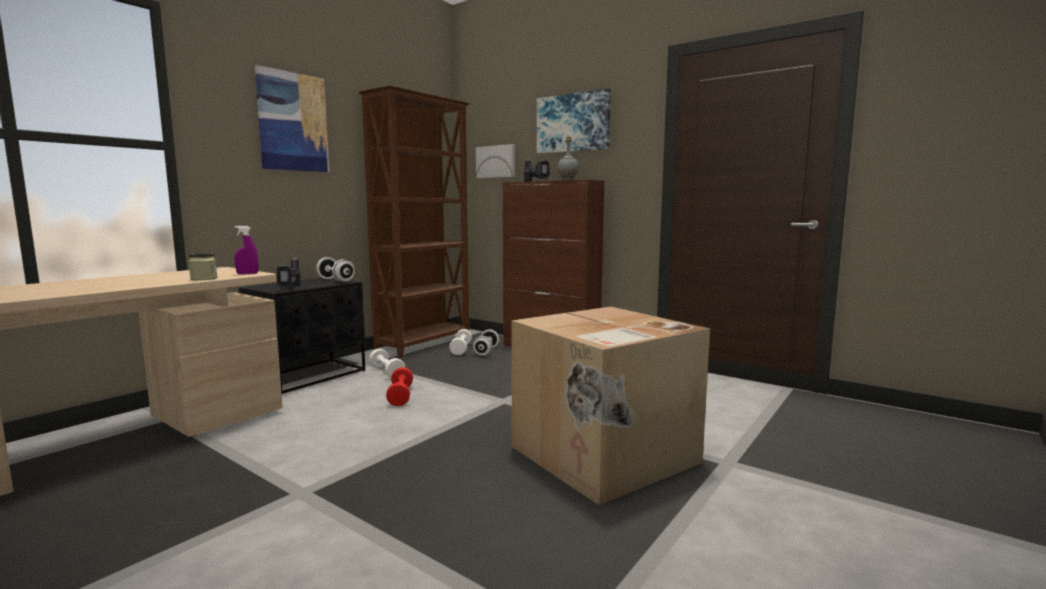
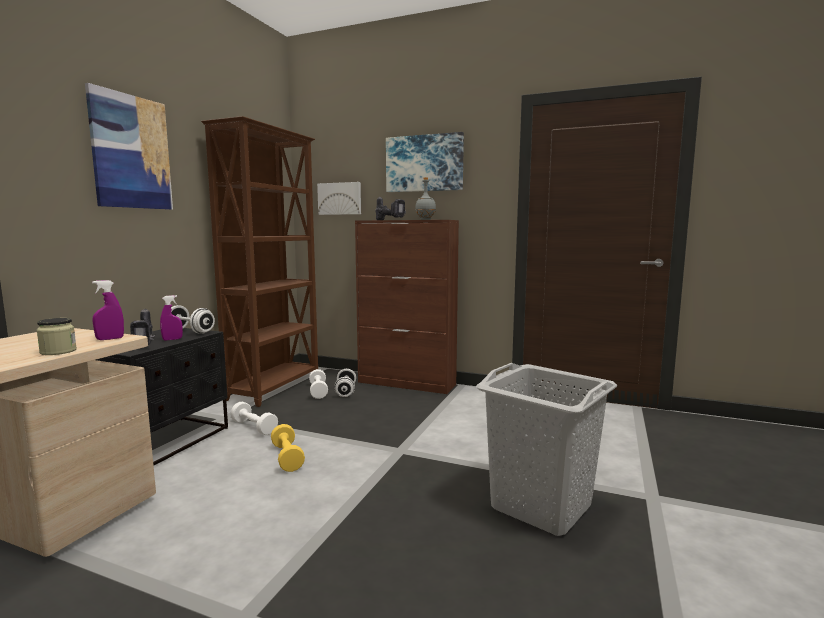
camera: 15 degrees left, 0 degrees up
red dumbbell [386,367,413,406] -> yellow dumbbell [271,424,305,472]
cardboard box [511,307,710,505] -> grey laundry basket [476,363,617,536]
none -> purple spray bottle [160,295,183,341]

